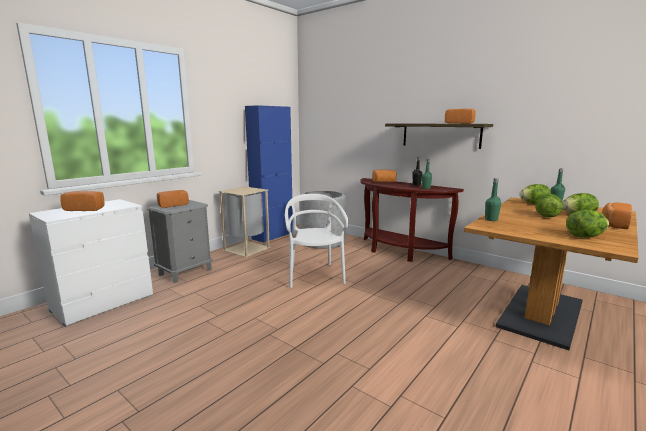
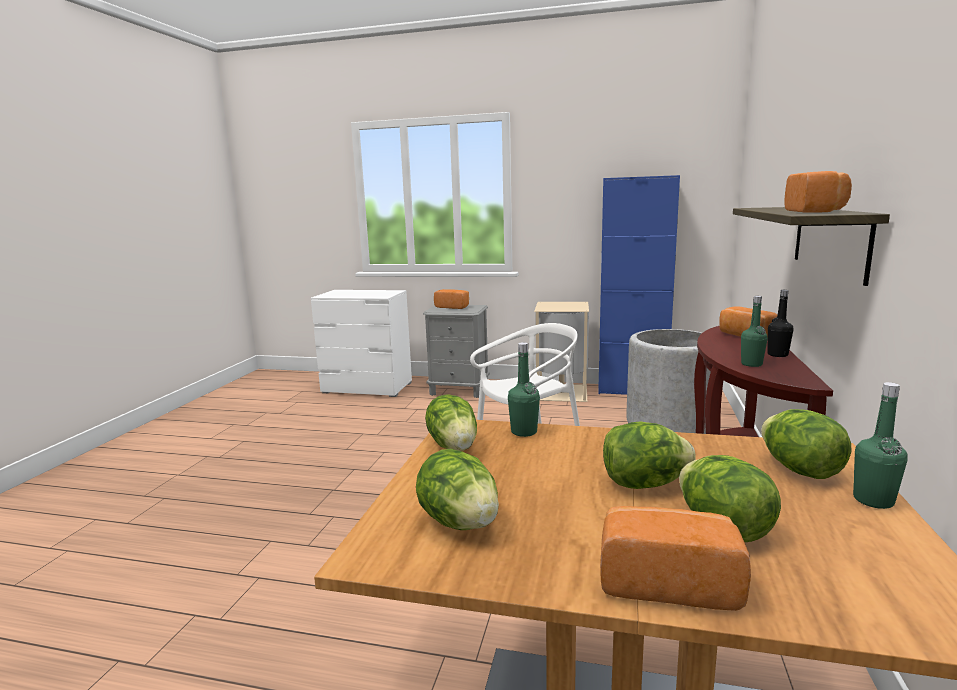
camera: 65 degrees right, 0 degrees up
bread [60,191,105,211] -> none
none -> lettuce [425,394,477,451]

